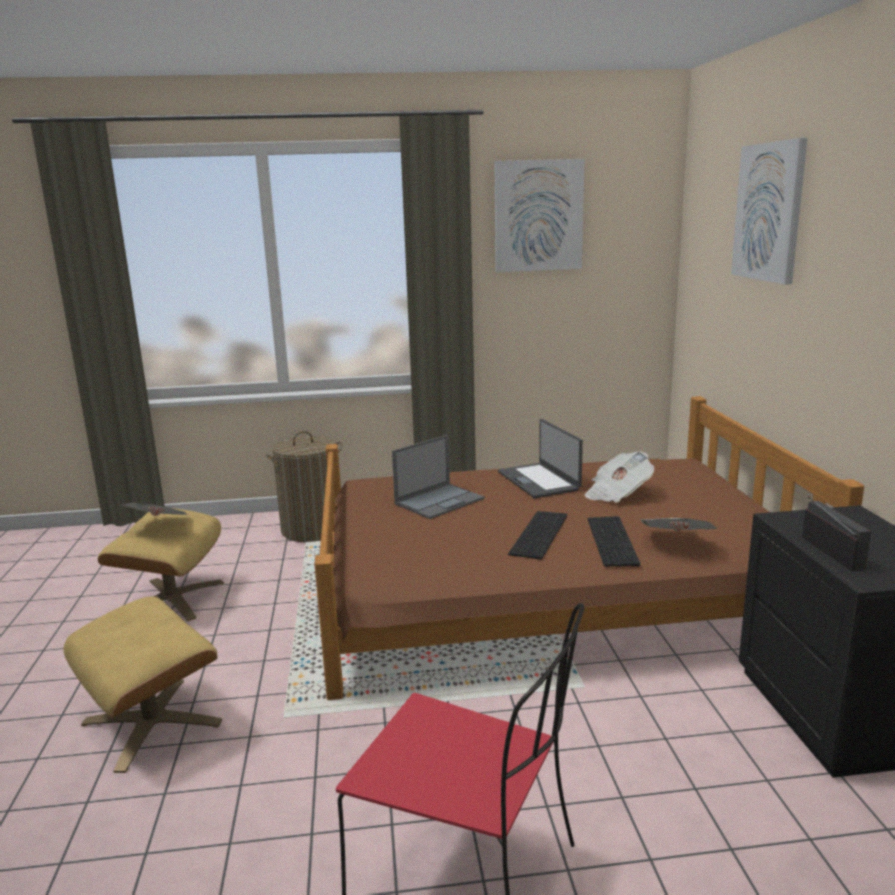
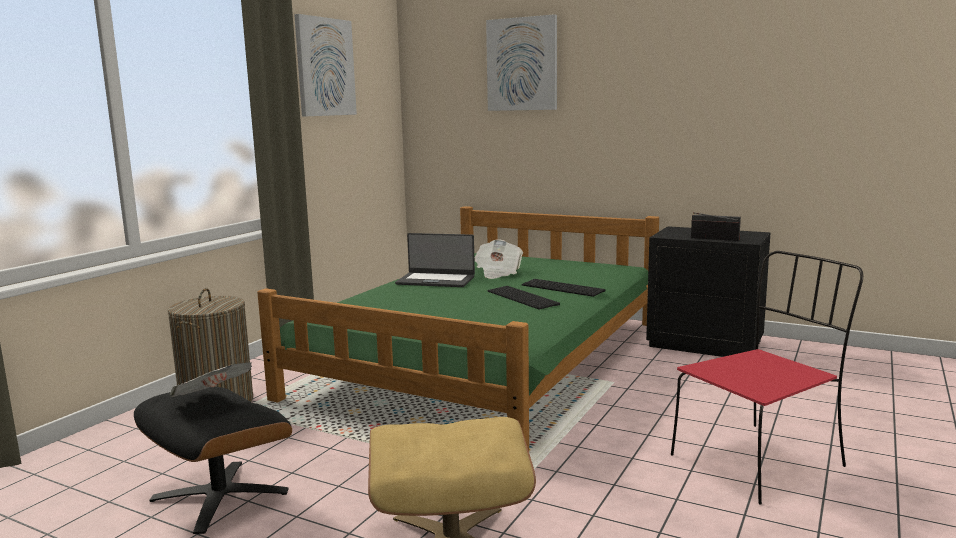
camera: 55 degrees left, 5 degrees down
beige ottoman [98,508,224,621] -> black ottoman [134,387,292,534]
brown bed [314,396,864,700] -> green bed [257,206,659,451]
laptop [392,435,484,519] -> none
newspaper [639,518,717,532] -> none

